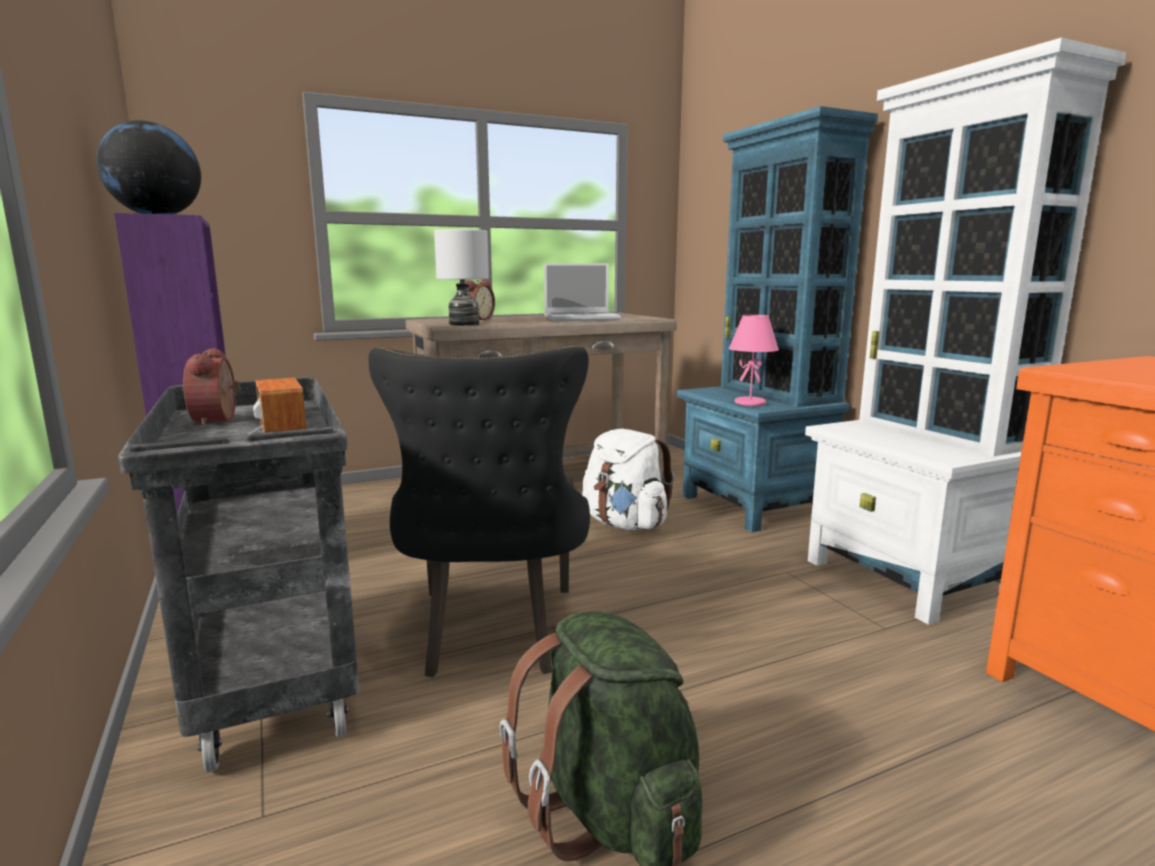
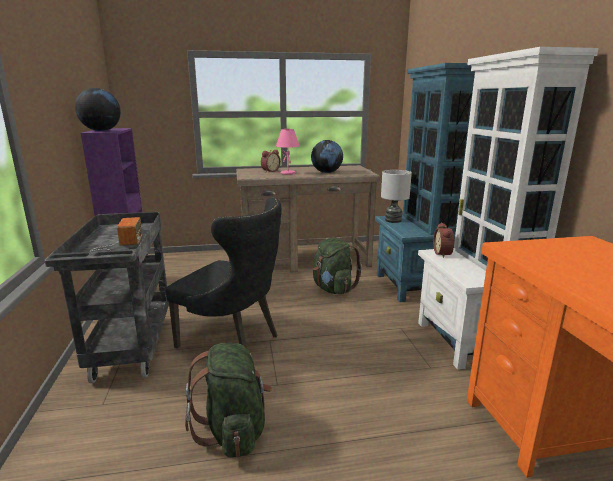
camera: 15 degrees right, 5 degrees up
alarm clock [183,348,241,427] -> alarm clock moved to [433,223,454,258]
black chair [369,345,590,677] -> black chair turned 75 degrees counterclockwise [166,197,282,349]
grey table lamp [434,229,489,325] -> grey table lamp moved to [381,170,412,223]
laptop [544,263,621,321] -> globe [311,140,343,173]
white backpack [582,429,674,530] -> green backpack [313,238,362,294]
pink table lamp [728,315,779,406] -> pink table lamp moved to [276,129,300,175]

